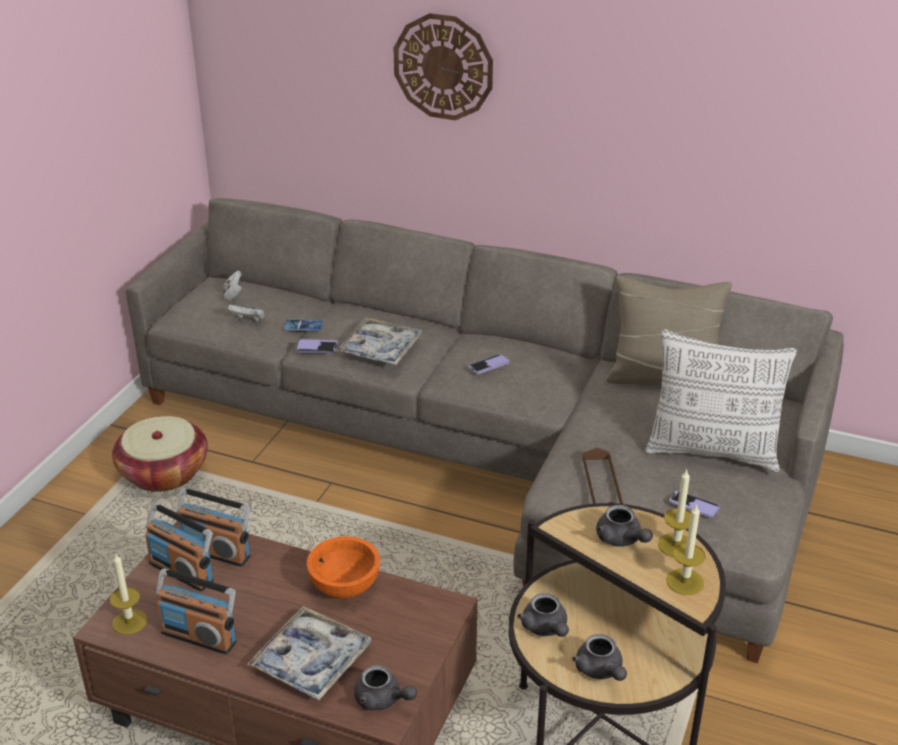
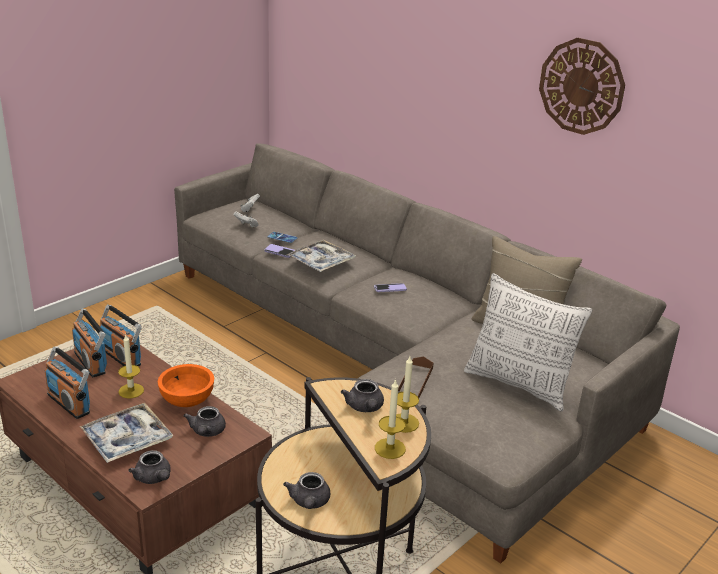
camera: 20 degrees right, 5 degrees down
candle [110,554,147,635] -> candle moved to [118,335,144,398]
basket [112,416,208,492] -> none
wall clock [394,13,493,120] -> wall clock moved to [539,38,625,135]
grey teapot [517,593,569,637] -> grey teapot moved to [183,406,226,437]
phone [669,490,720,518] -> none

